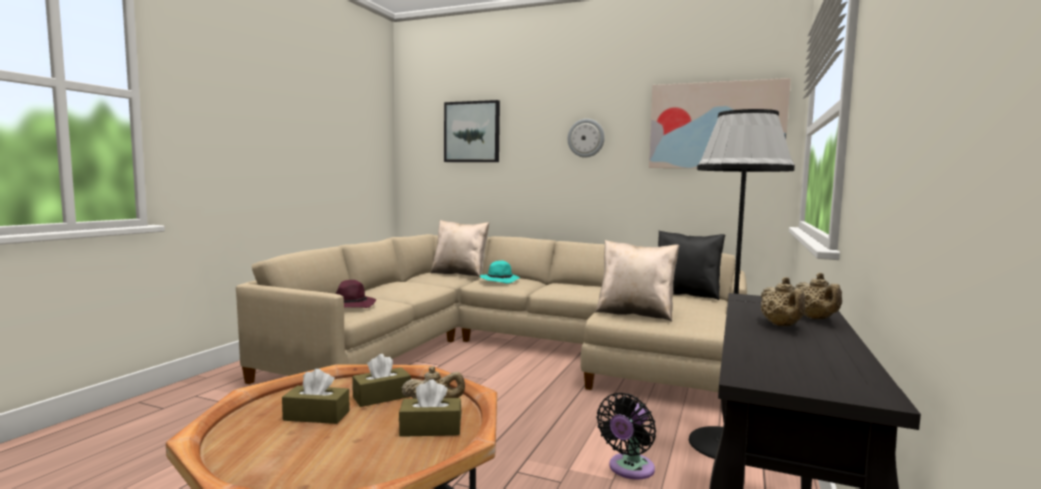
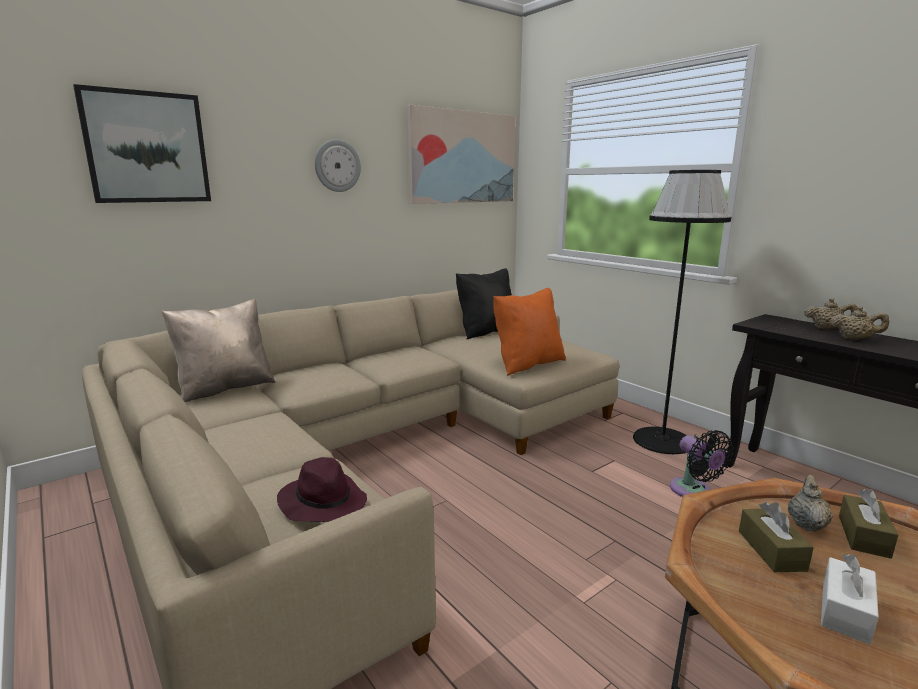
camera: 60 degrees left, 10 degrees up
brown tissue box [282,369,350,424] -> white tissue box [821,554,879,644]
turquoise hat [480,261,520,284] -> none
beige pillow [595,240,680,321] -> orange pillow [493,288,566,376]

